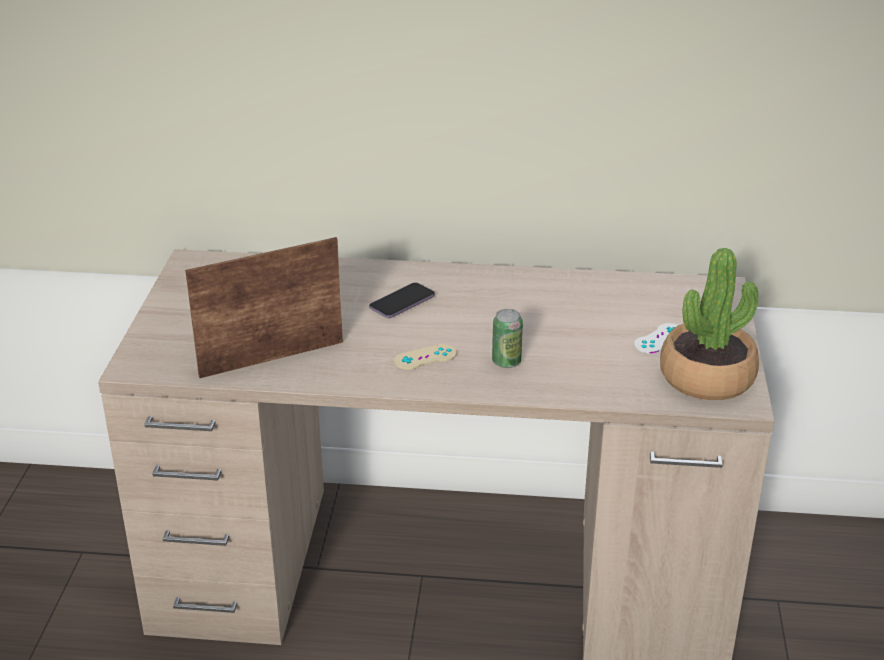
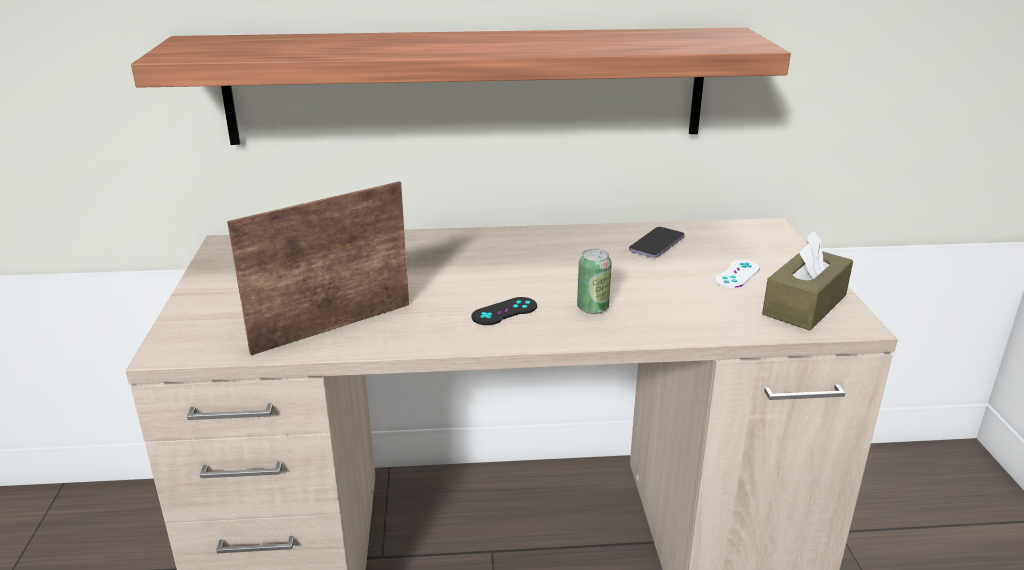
camera: 10 degrees left, 5 degrees down
phone [369,283,435,318] -> phone moved to [629,227,685,258]
beige game controller [394,344,457,370] -> black game controller [471,297,537,325]
potted plant [660,248,759,400] -> brown tissue box [762,230,853,331]
none -> shelf [131,27,791,145]

